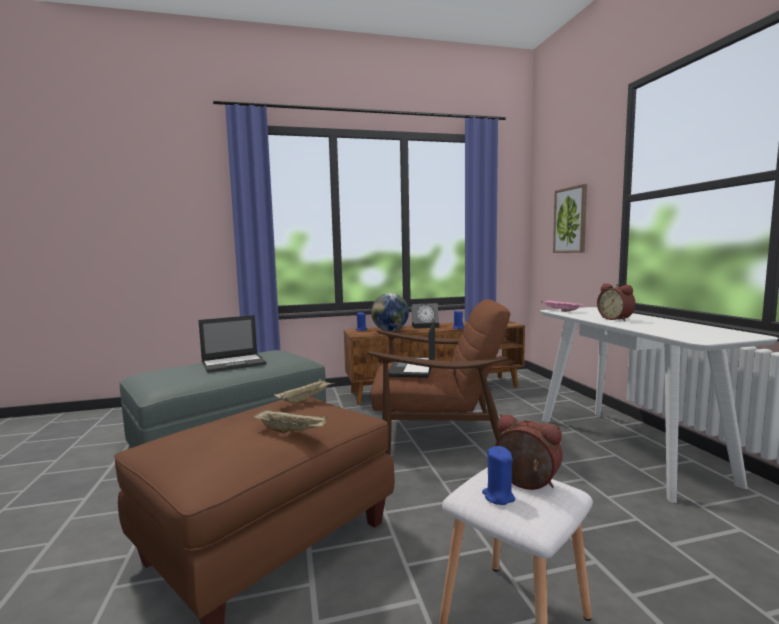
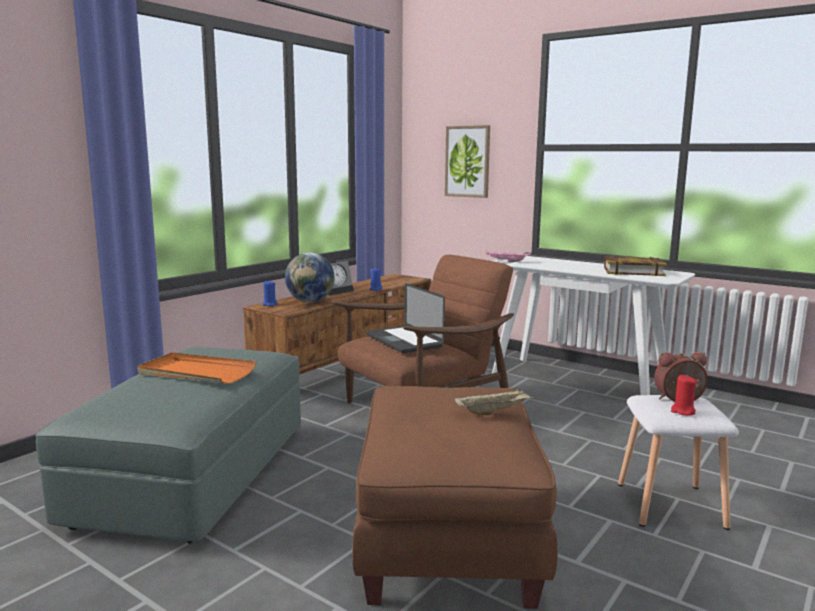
camera: 40 degrees left, 5 degrees up
laptop [198,315,266,373] -> orange tray [137,352,257,384]
beige tray [274,378,335,404] -> none
blue candle [482,446,515,505] -> red candle [671,375,697,416]
alarm clock [597,283,636,321] -> none
none -> book [604,256,667,276]

